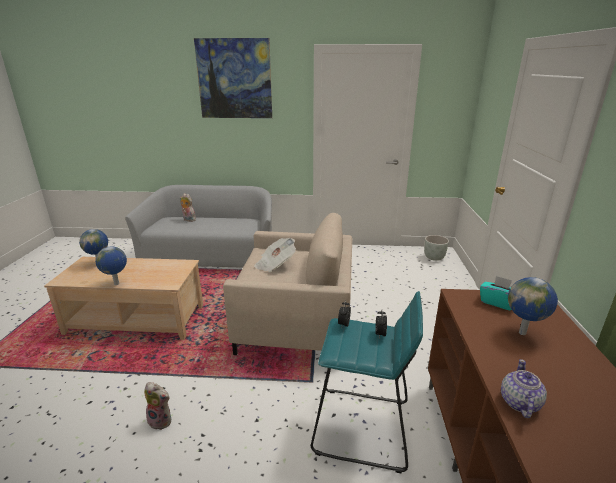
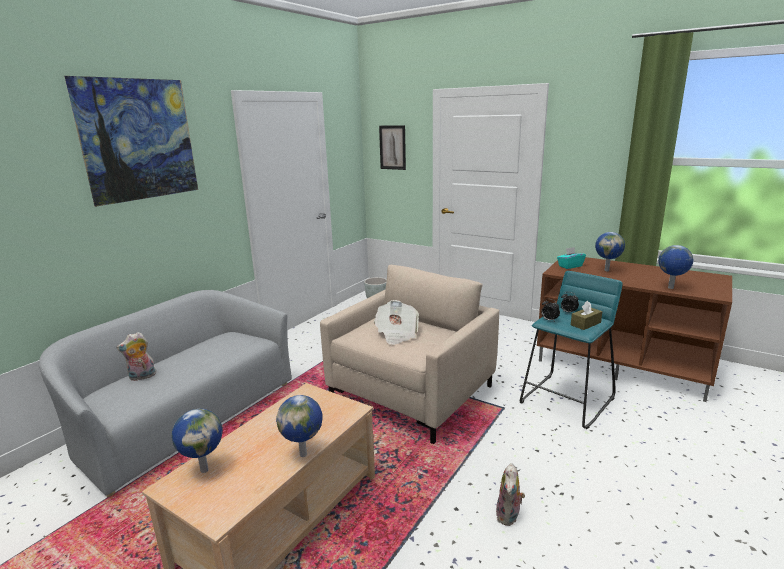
camera: 60 degrees left, 5 degrees down
plush toy [144,382,171,430] -> plush toy turned 150 degrees clockwise [496,463,525,526]
teapot [501,359,547,418] -> globe [658,245,693,289]
none -> picture [379,125,406,170]
none -> brown tissue box [571,301,602,330]

